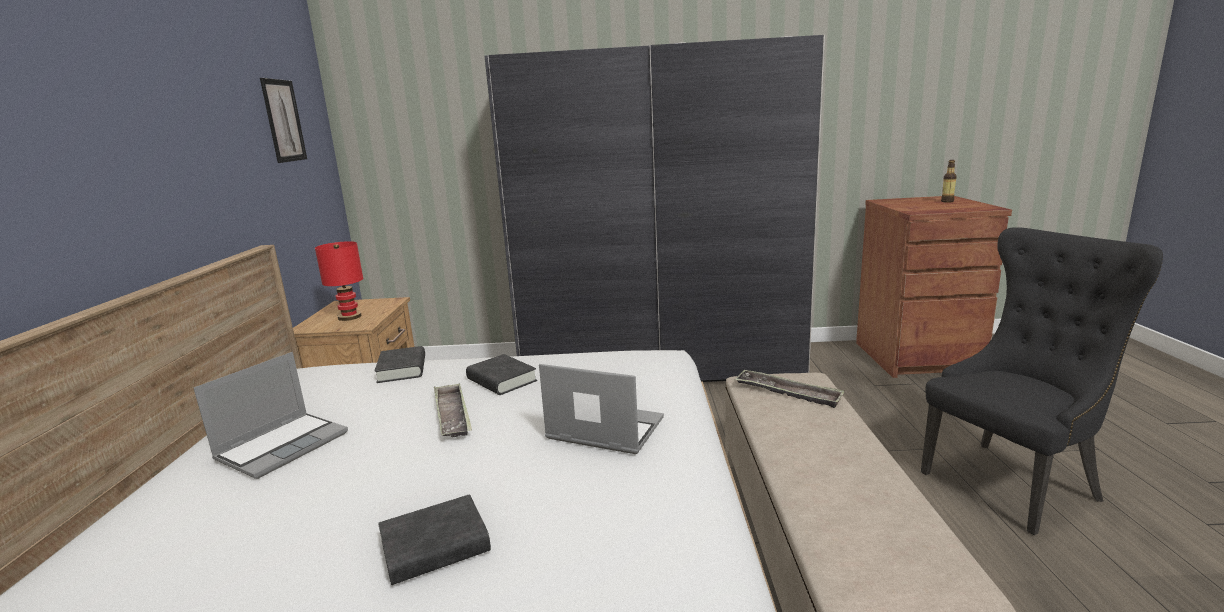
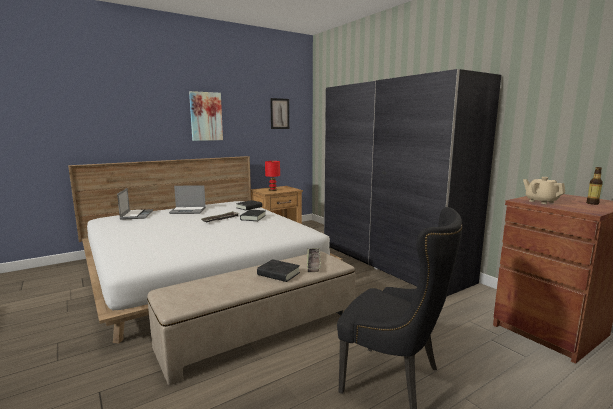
camera: 55 degrees right, 5 degrees down
black book [378,494,491,585] -> black book moved to [257,259,300,282]
laptop [539,364,664,454] -> laptop moved to [117,188,153,220]
none -> picture [189,91,223,141]
none -> beige teapot [523,177,565,204]

